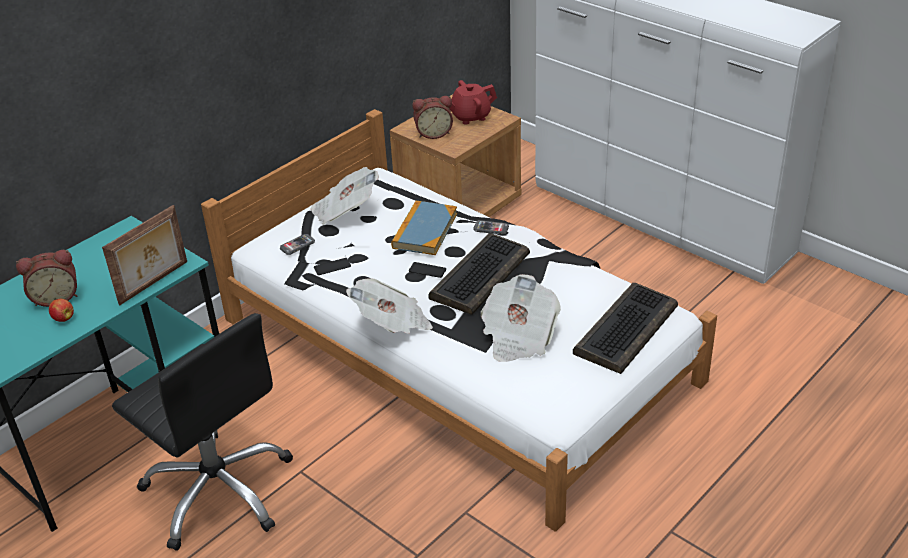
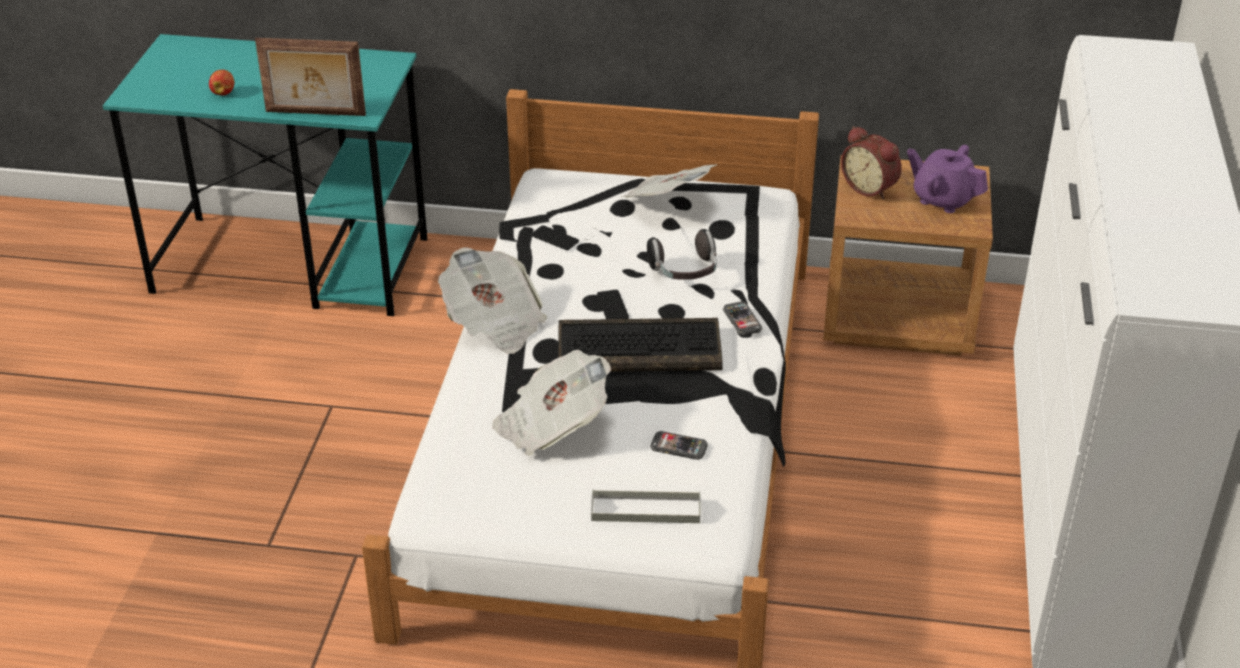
camera: 55 degrees right, 0 degrees up
alarm clock [16,250,77,307] -> none
black office chair [112,313,293,551] -> none
phone [280,234,315,255] -> phone moved to [650,431,708,460]
book [391,201,457,255] -> headphones [647,229,717,280]
red teapot [449,80,497,125] -> purple teapot [907,145,988,213]
keyboard [573,283,678,374] -> grey tray [591,489,701,523]

